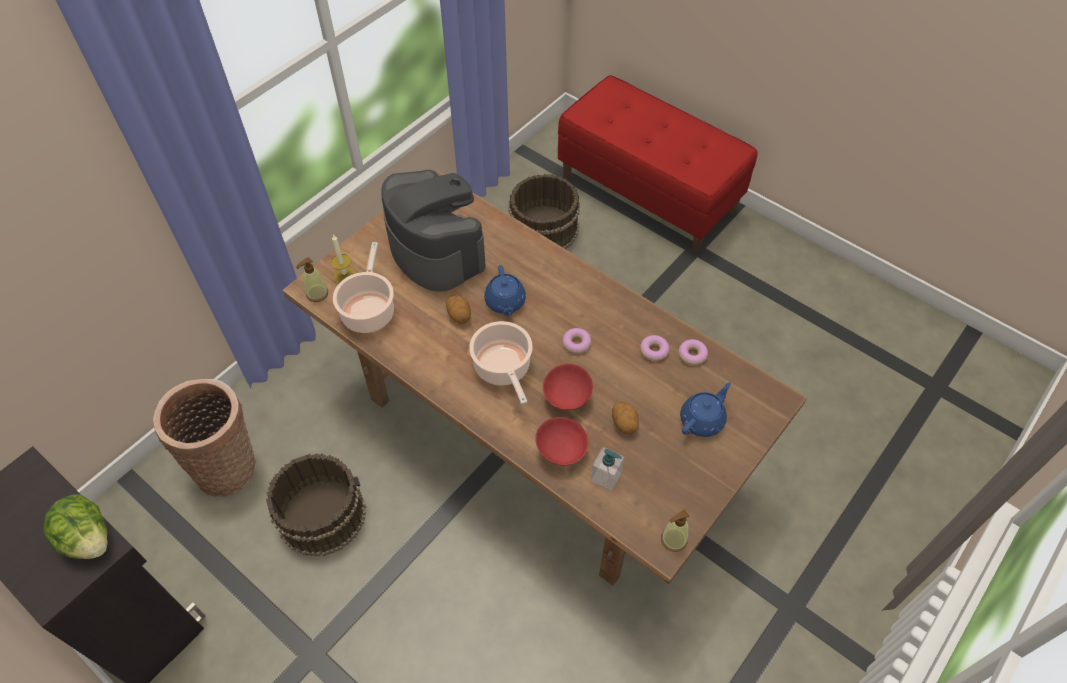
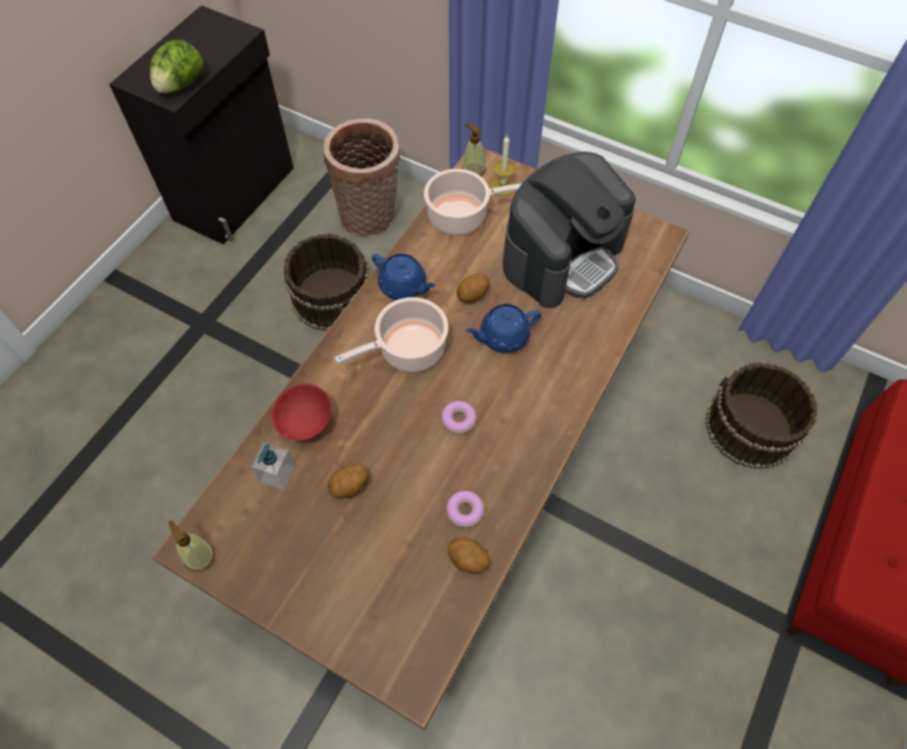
camera: 80 degrees right, 5 degrees up
red bowl [543,363,593,410] -> none
donut [679,339,708,365] -> potato [448,537,490,574]
blue teapot [680,382,731,437] -> blue teapot moved to [372,254,436,300]

